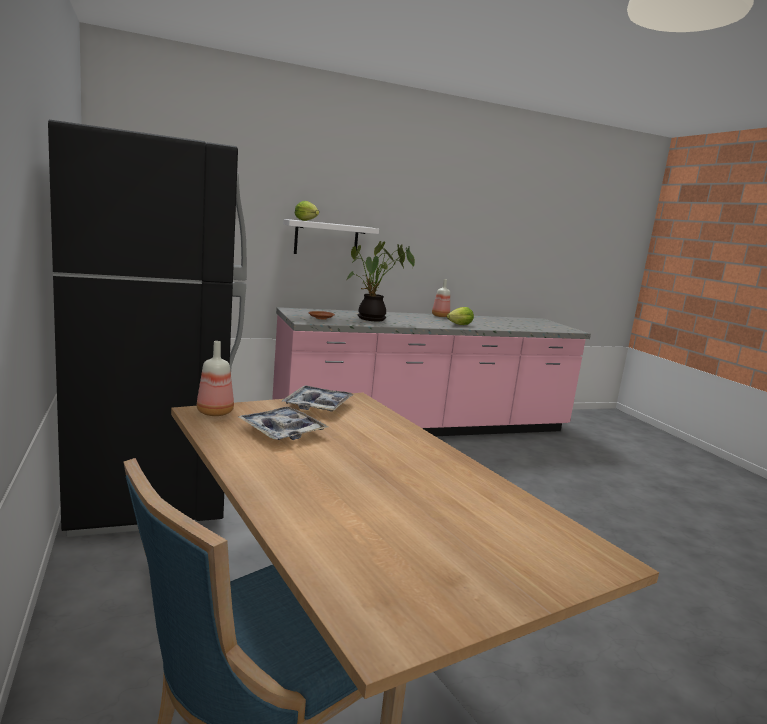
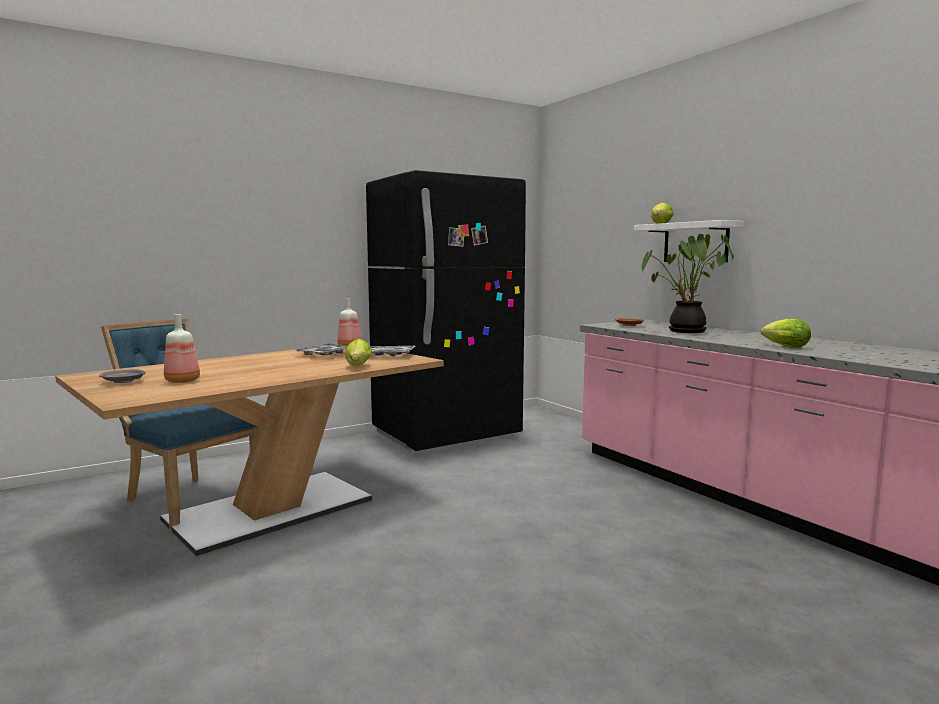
camera: 80 degrees right, 5 degrees down
bottle [432,279,450,317] -> bottle moved to [164,314,200,383]
none -> grey plate [99,369,145,383]
none -> lettuce [345,339,372,366]

